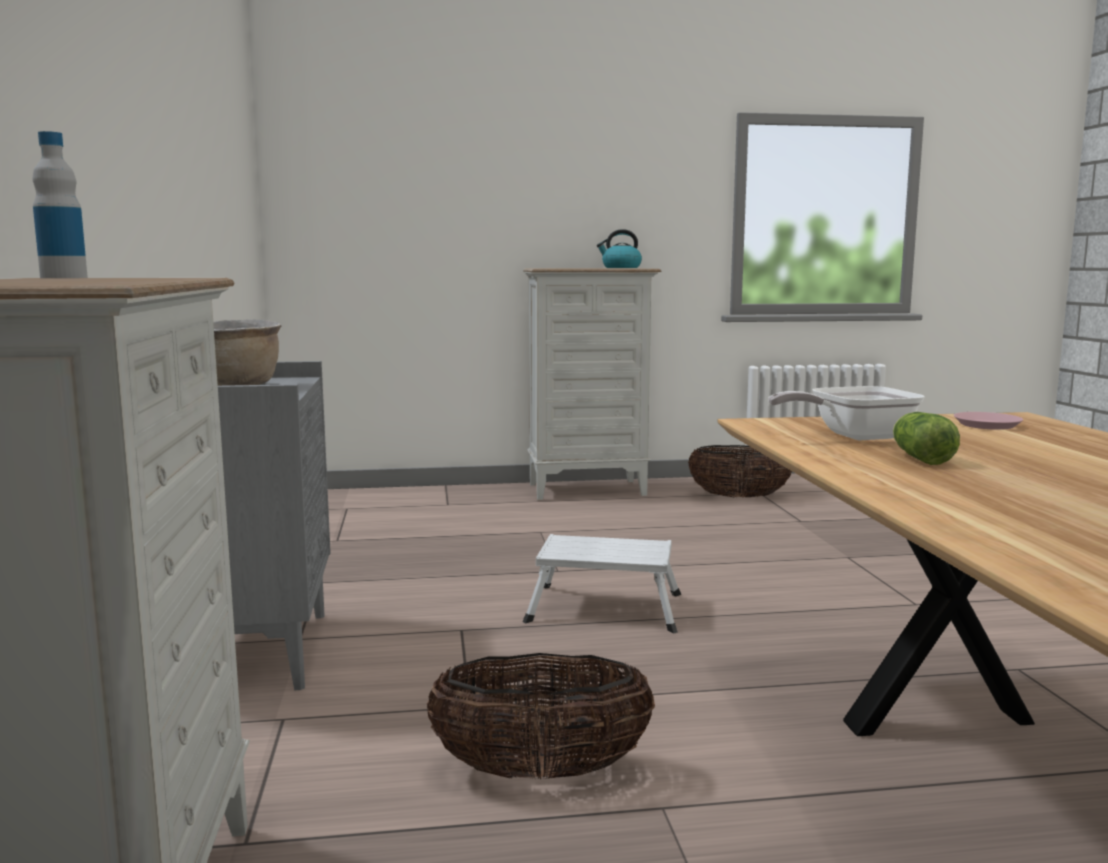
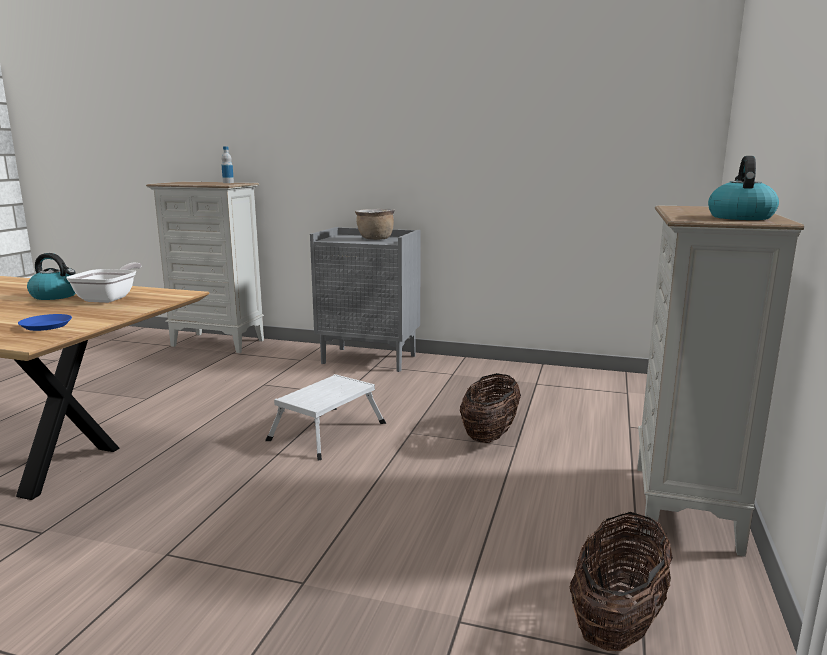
camera: 115 degrees right, 5 degrees up
basket [427,653,655,779] -> basket moved to [460,373,521,443]
lettuce [893,412,960,465] -> kettle [27,253,76,300]
pink plate [954,412,1023,430] -> blue plate [18,314,72,331]

